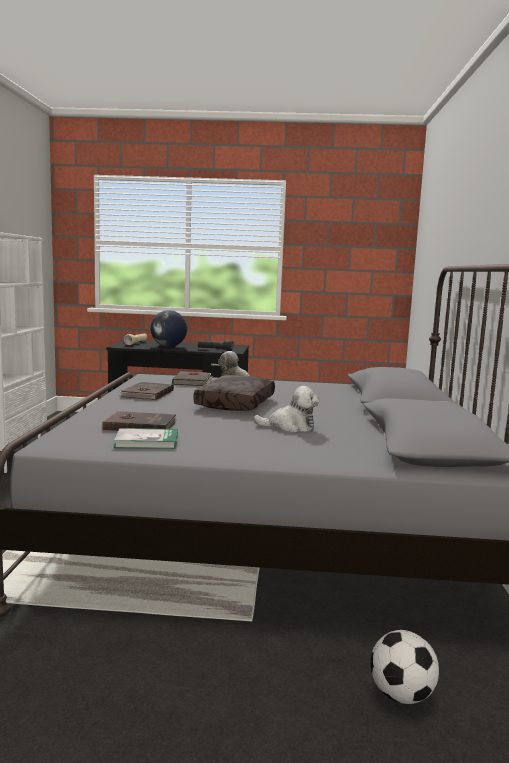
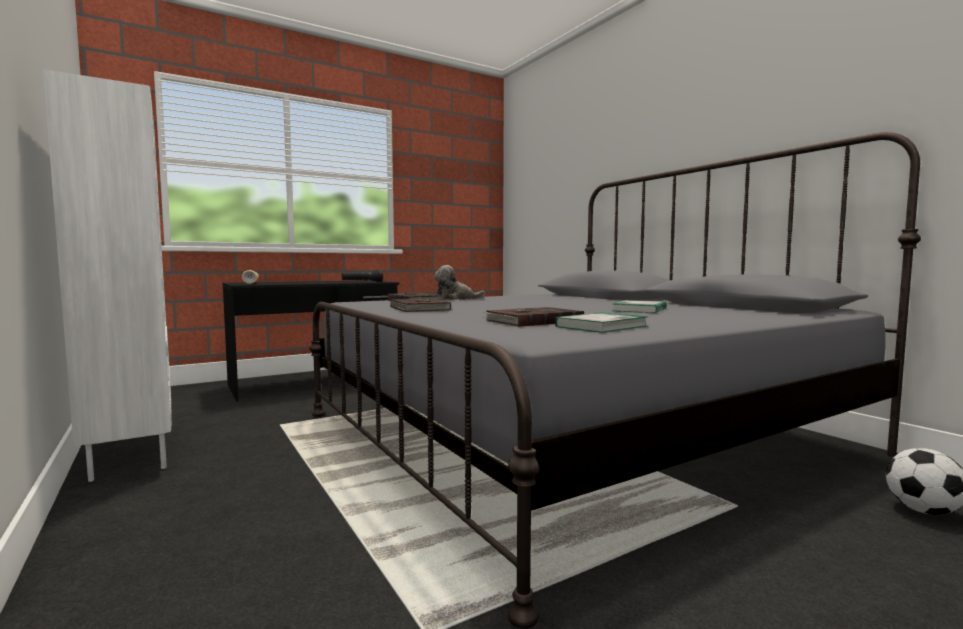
camera: 35 degrees left, 5 degrees down
globe [150,310,187,347] -> none
brown pillow [193,375,275,411] -> none
plush toy [254,386,320,433] -> book [612,300,667,313]

